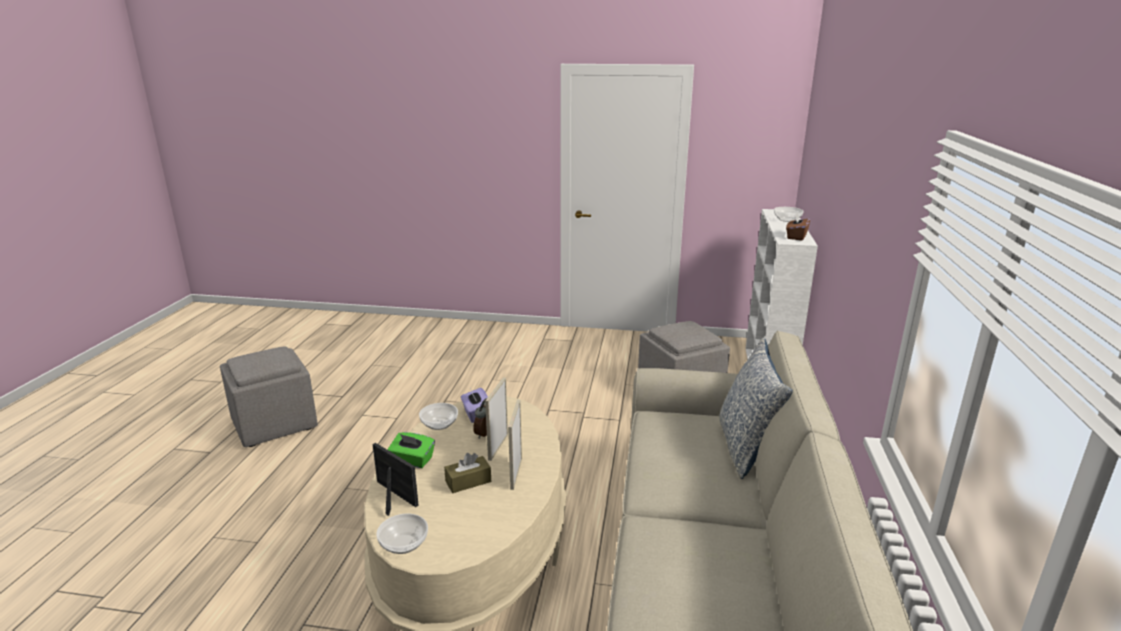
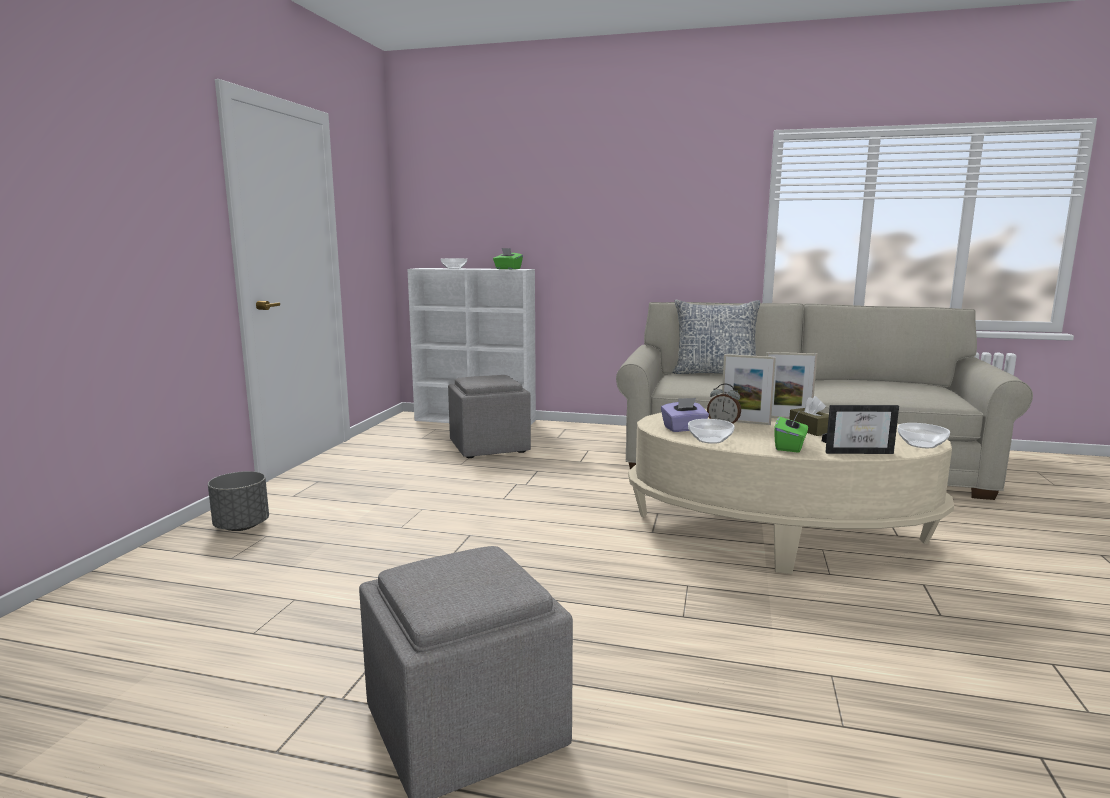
camera: 85 degrees left, 10 degrees down
picture frame [373,443,419,516] -> picture frame turned 135 degrees counterclockwise [822,405,899,454]
brown tissue box [786,213,810,240] -> green tissue box [493,248,523,269]
none -> grey planter [208,471,269,531]

